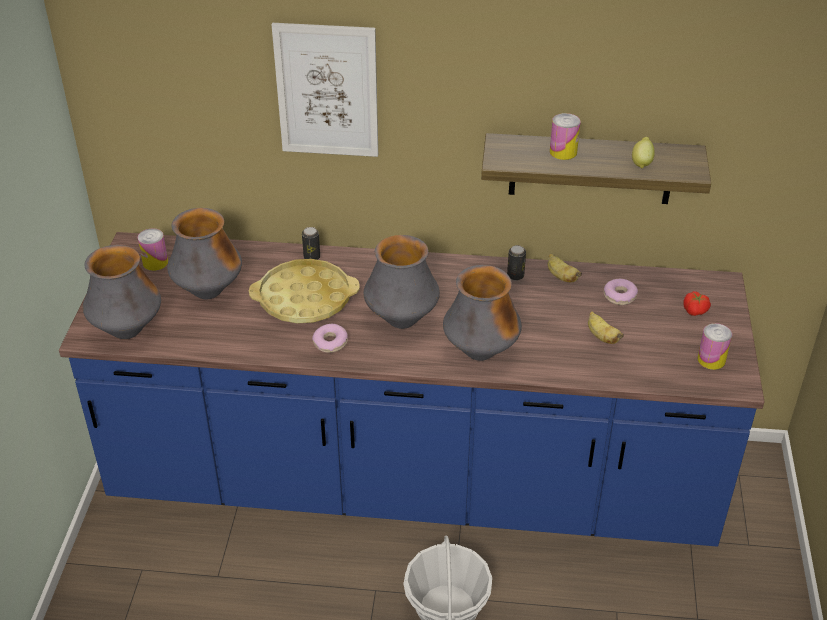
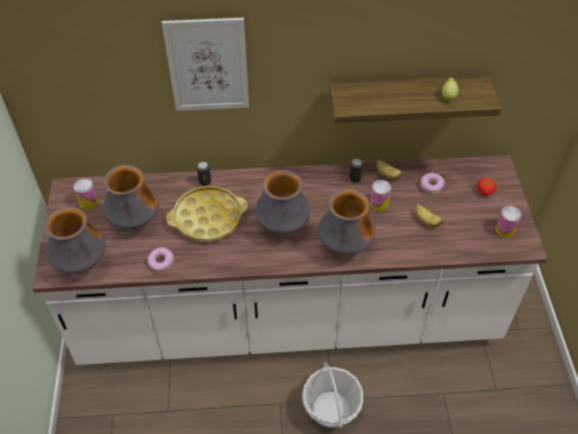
camera: 10 degrees left, 10 degrees up
blue counter [59,232,764,547] -> white counter [32,155,548,365]
donut [312,324,348,353] -> donut moved to [147,247,174,272]
can [550,113,581,160] -> can moved to [370,180,391,211]

